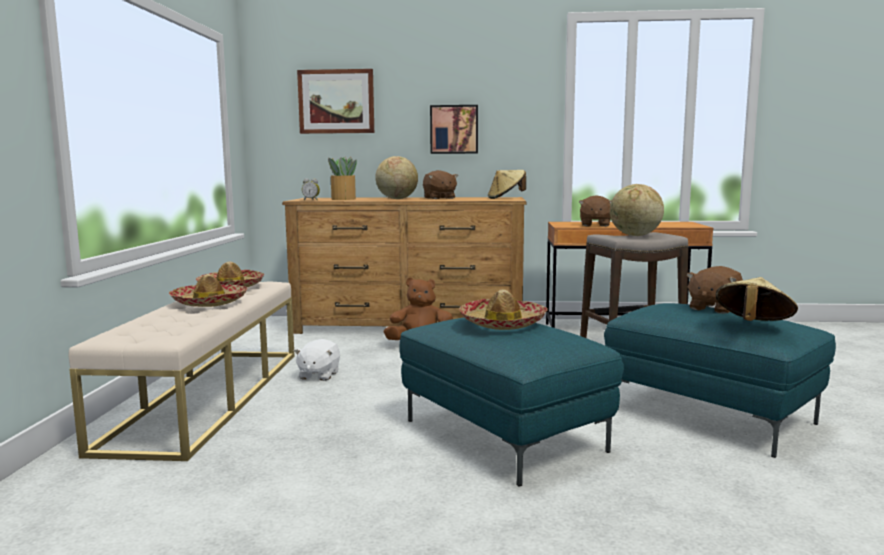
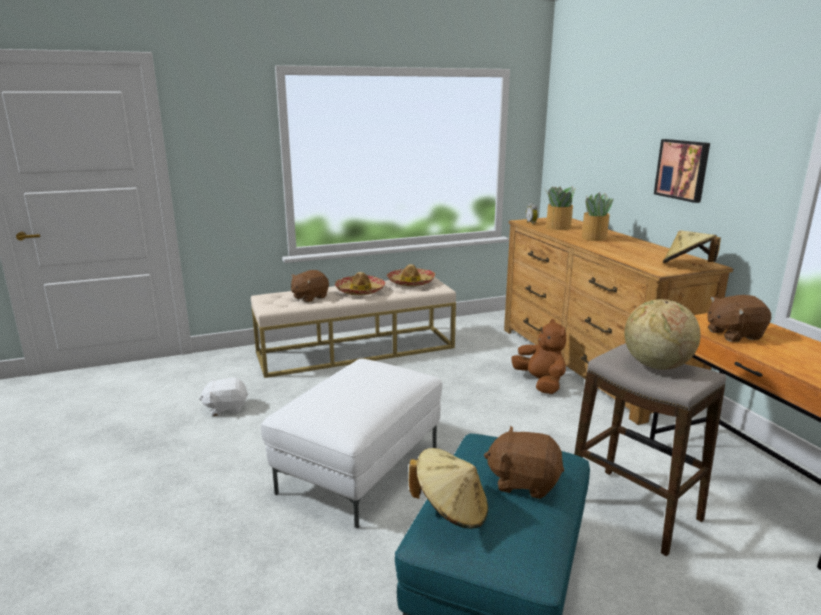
camera: 65 degrees right, 10 degrees up
white plush toy [294,339,340,381] -> white plush toy moved to [199,378,248,416]
picture [297,69,374,134] -> none
globe [375,156,418,199] -> potted plant [582,193,614,241]
turquoise ottoman [399,317,624,487] -> white ottoman [261,359,442,528]
brown plush toy [423,170,458,199] -> brown plush toy moved to [291,270,329,302]
hat [459,289,547,330] -> none

